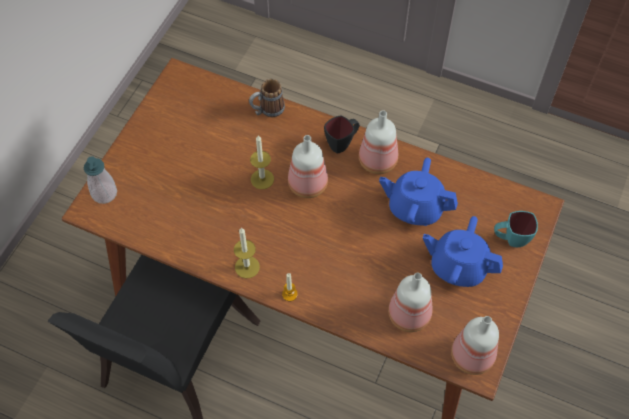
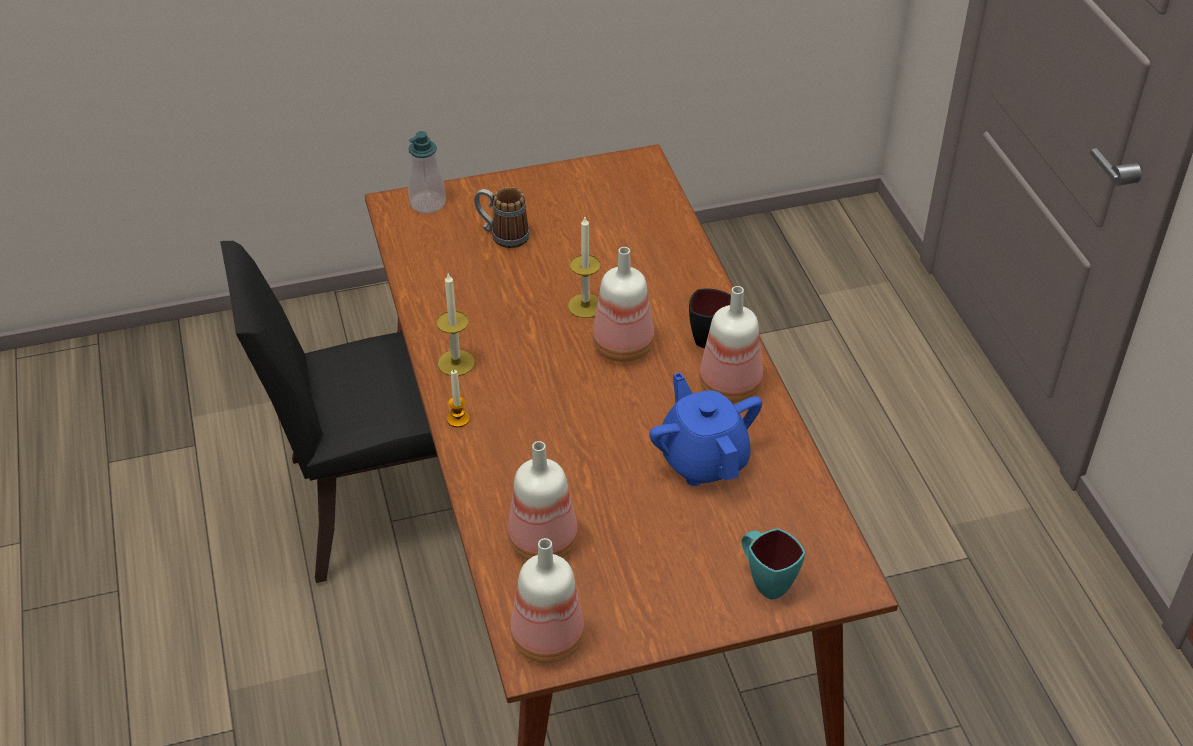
camera: 50 degrees right, 15 degrees down
mug [249,79,285,117] -> mug moved to [474,187,530,248]
blue teapot [423,216,503,287] -> none

